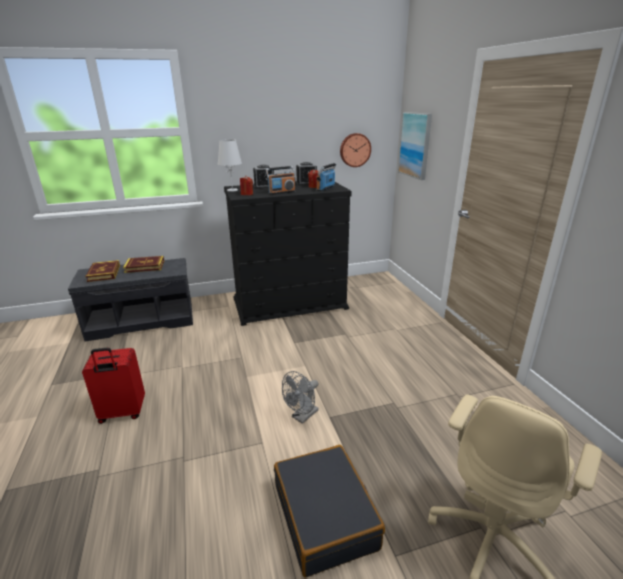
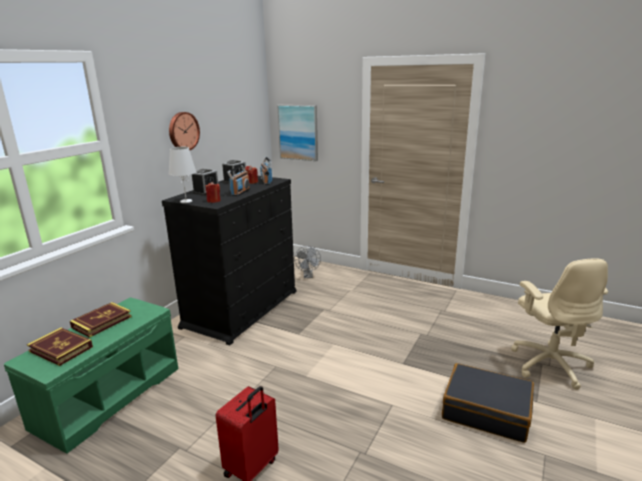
camera: 45 degrees left, 5 degrees down
grey bench [68,258,193,341] -> green bench [4,297,178,454]
grey fan [282,371,319,424] -> grey fan moved to [294,246,321,278]
wall clock [340,133,371,167] -> wall clock moved to [169,112,200,150]

